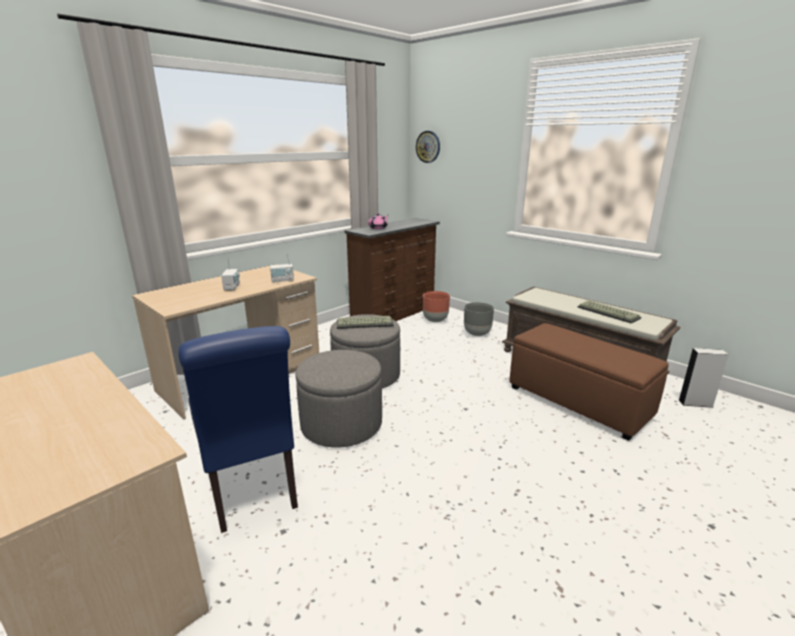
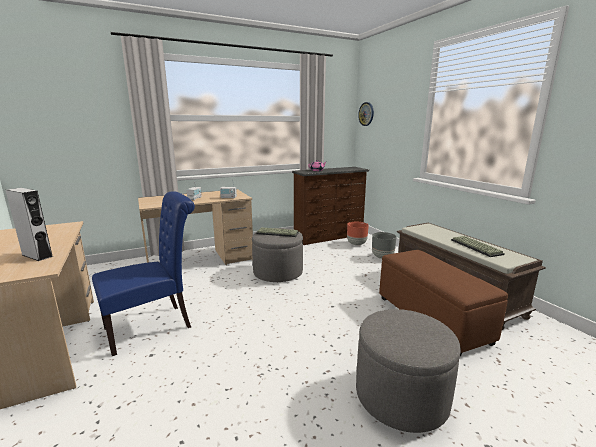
camera: 20 degrees right, 5 degrees down
blue chair [178,326,298,533] -> blue chair turned 120 degrees counterclockwise [92,191,195,356]
grey ottoman [295,350,382,448] -> grey ottoman moved to [356,309,461,433]
grey speaker [678,348,729,408] -> grey speaker moved to [6,188,53,261]

